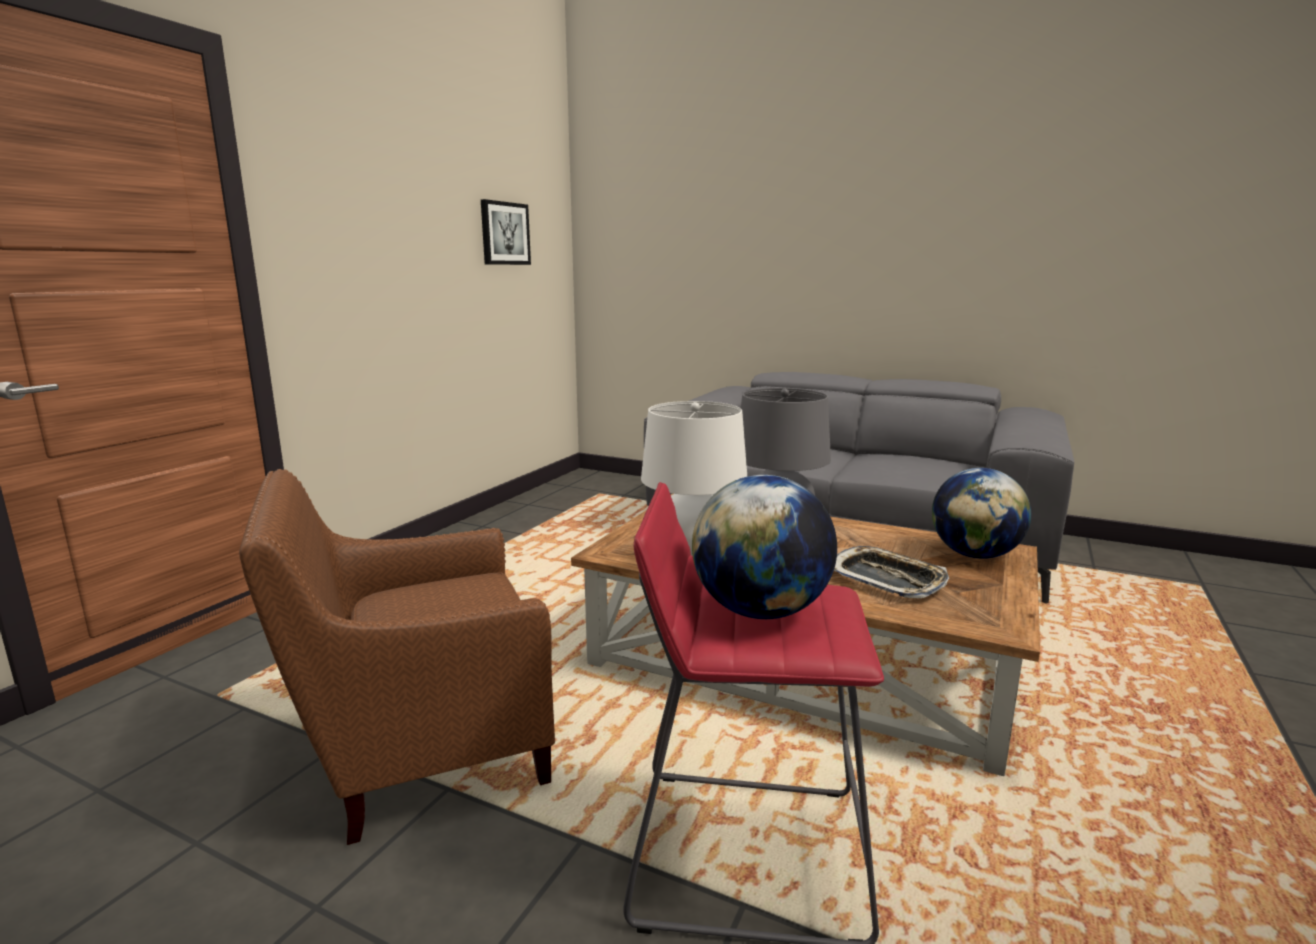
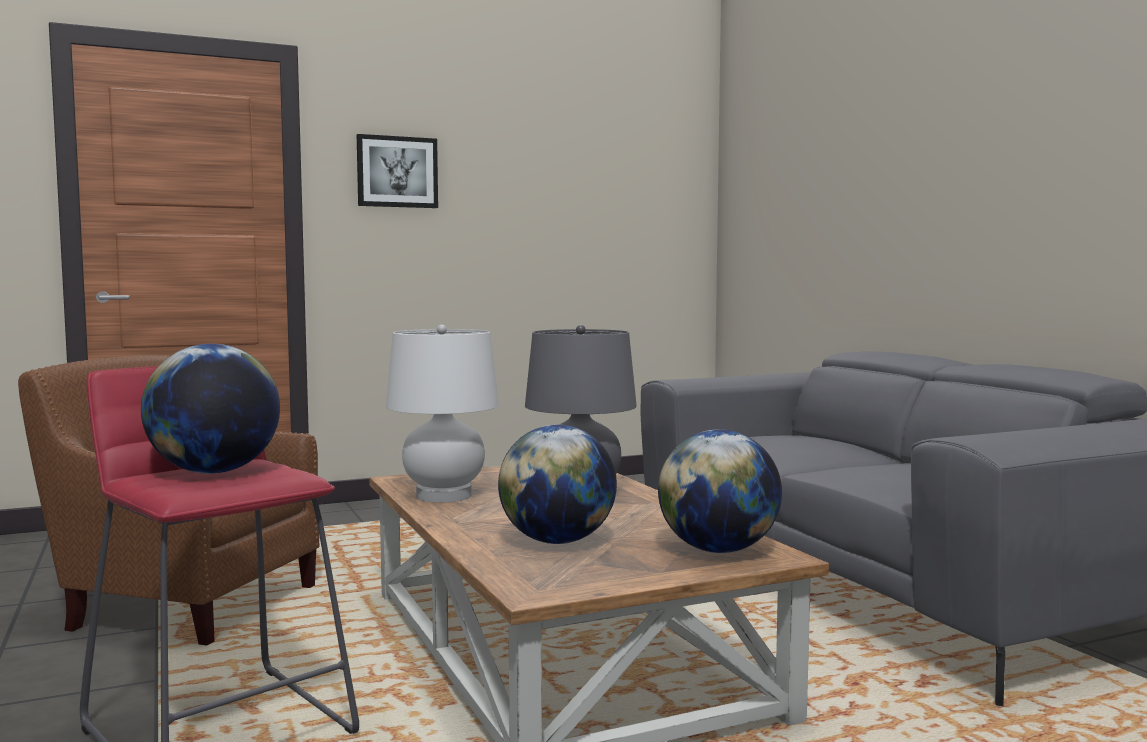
camera: 40 degrees right, 10 degrees down
picture [481,199,531,265] -> picture moved to [357,134,438,208]
tray [834,546,949,598] -> globe [498,425,617,544]

